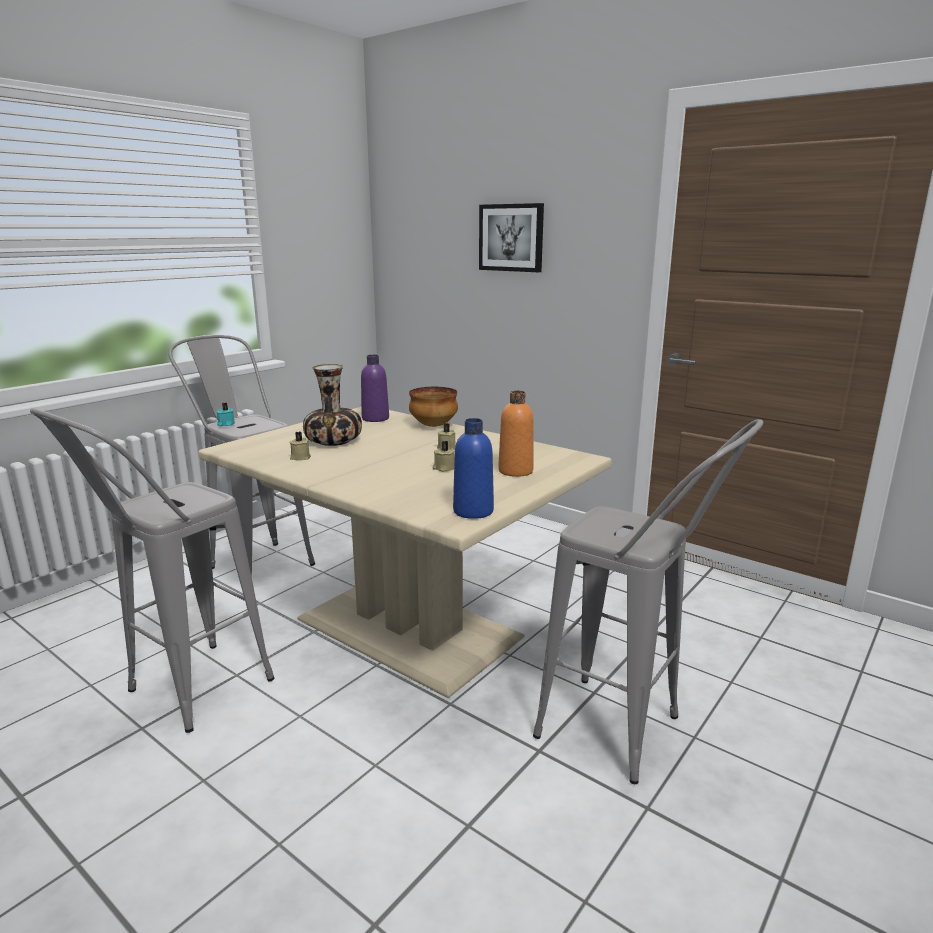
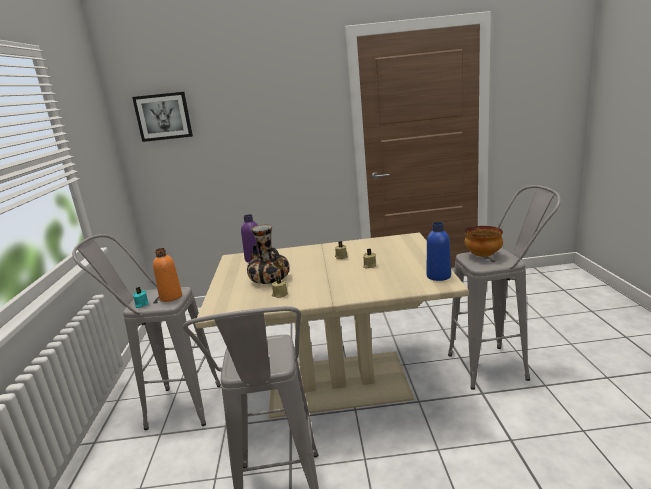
camera: 40 degrees left, 0 degrees up
bowl [409,387,458,427] -> bowl moved to [464,226,503,257]
picture [479,203,544,272] -> picture moved to [132,92,193,142]
orange bottle [498,391,534,477] -> orange bottle moved to [153,248,182,302]

